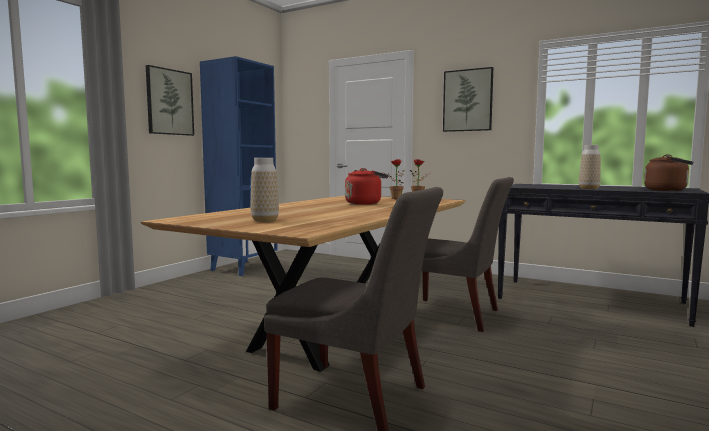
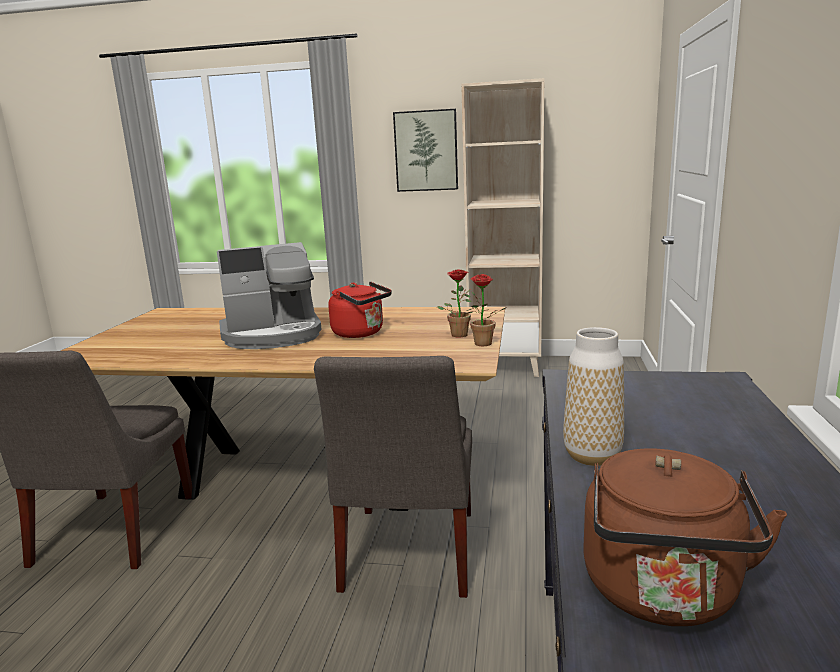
camera: 70 degrees right, 10 degrees up
blue bookcase [200,56,277,276] -> beige bookcase [461,78,544,377]
vase [251,158,279,222] -> none
picture [443,67,493,132] -> none
none -> coffee machine [217,242,322,349]

